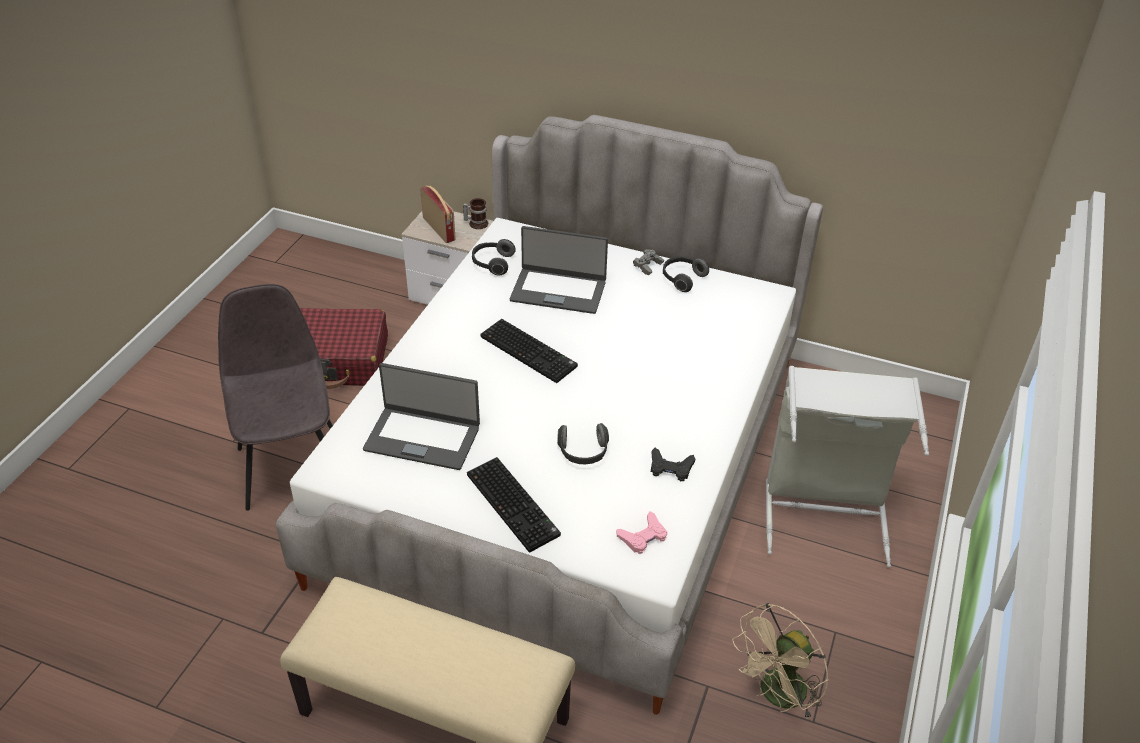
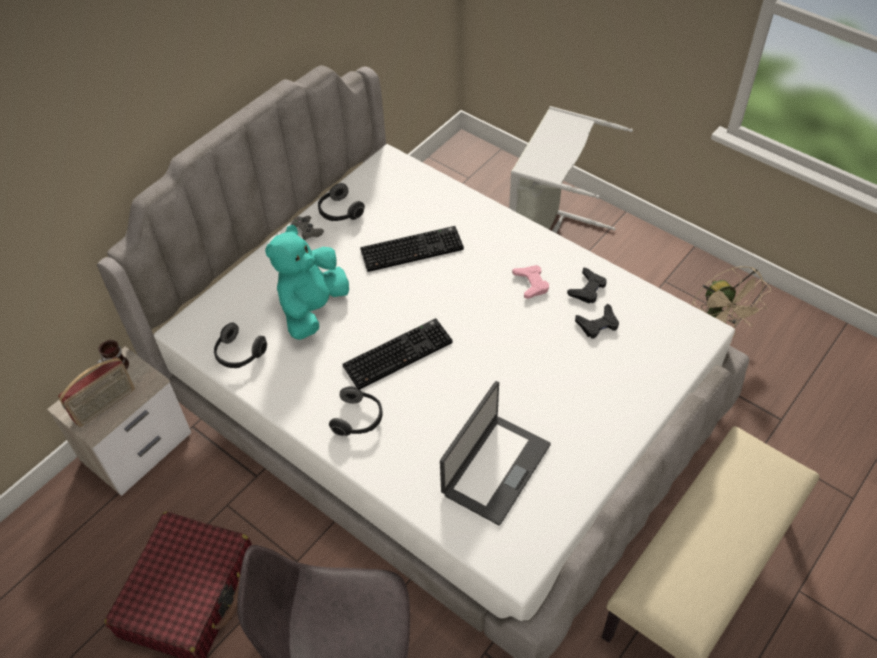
camera: 70 degrees left, 10 degrees up
radio [420,185,456,243] -> radio turned 150 degrees clockwise [58,357,135,427]
keyboard [467,457,561,553] -> keyboard moved to [360,226,464,272]
laptop [510,226,608,314] -> turquoise plush toy [265,225,349,340]
headphones [557,423,609,464] -> headphones moved to [329,386,383,436]
pink game controller [616,511,667,554] -> pink game controller moved to [512,265,549,299]
none -> black game controller [575,304,619,338]

